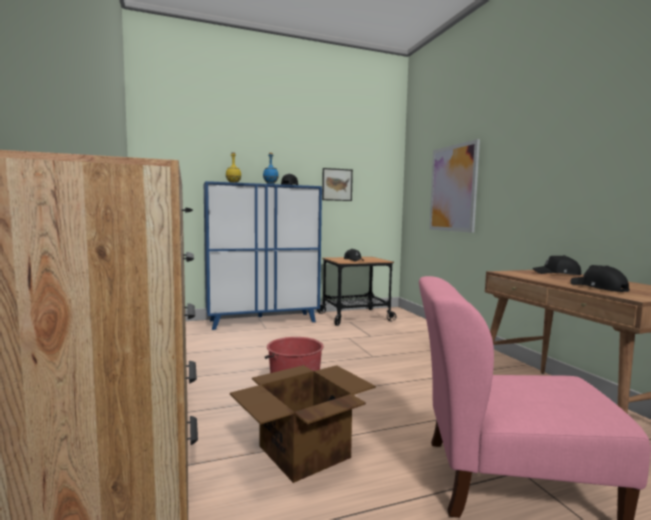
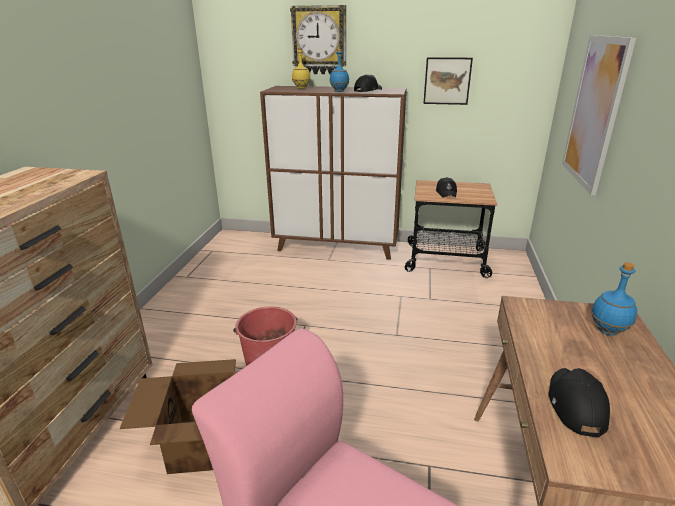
camera: 30 degrees right, 20 degrees up
blue cabinet [204,181,322,330] -> brown cabinet [260,86,407,260]
black cap [533,255,581,275] -> blue bottle [591,262,637,336]
none -> wall clock [290,5,346,74]

